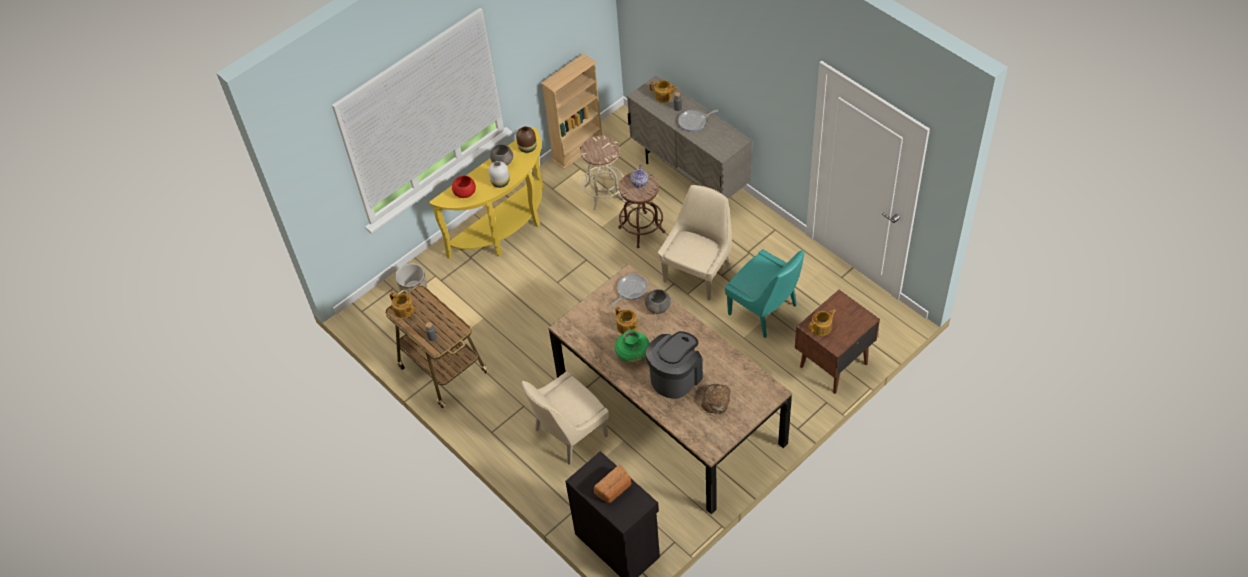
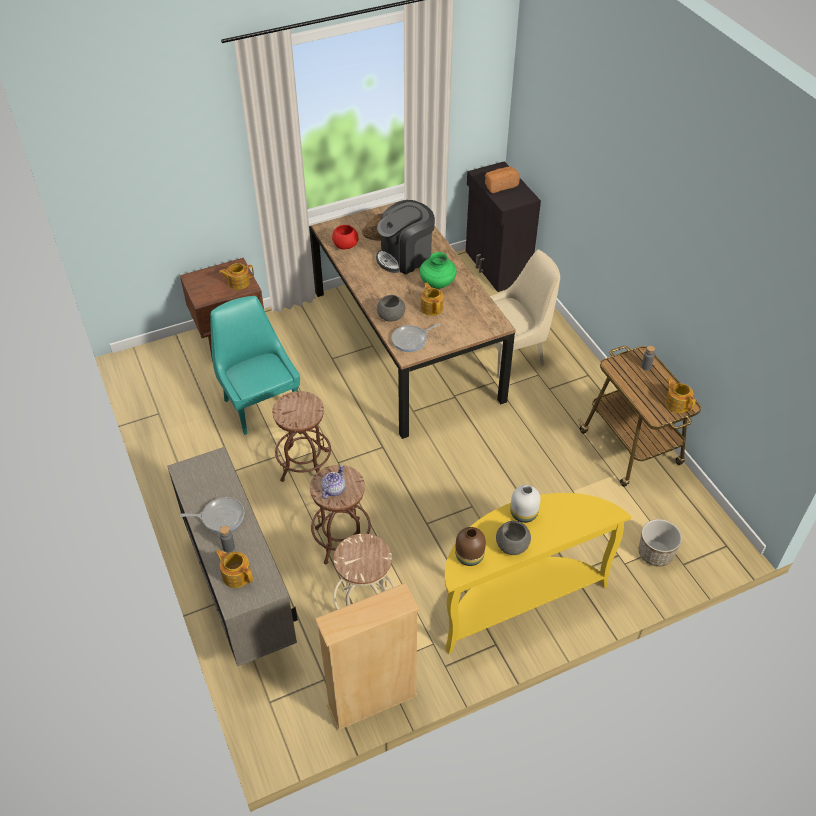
camera: 165 degrees left, 5 degrees down
red bowl [452,176,476,198] -> red bowl moved to [332,225,359,249]
beige chair [658,185,732,301] -> brown stool [272,391,331,482]

